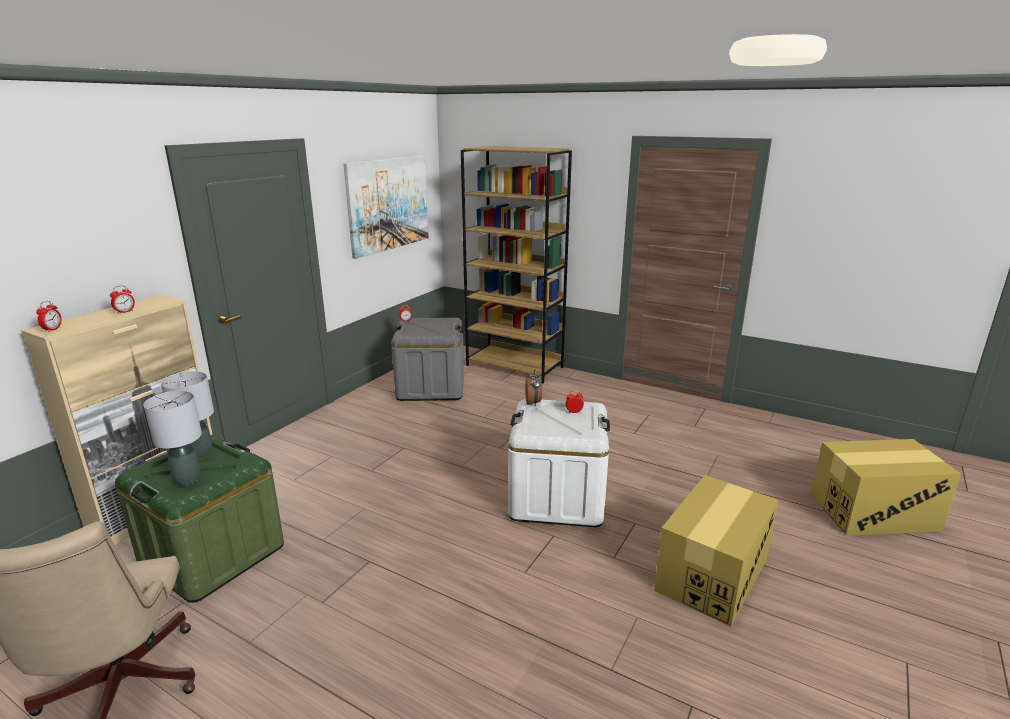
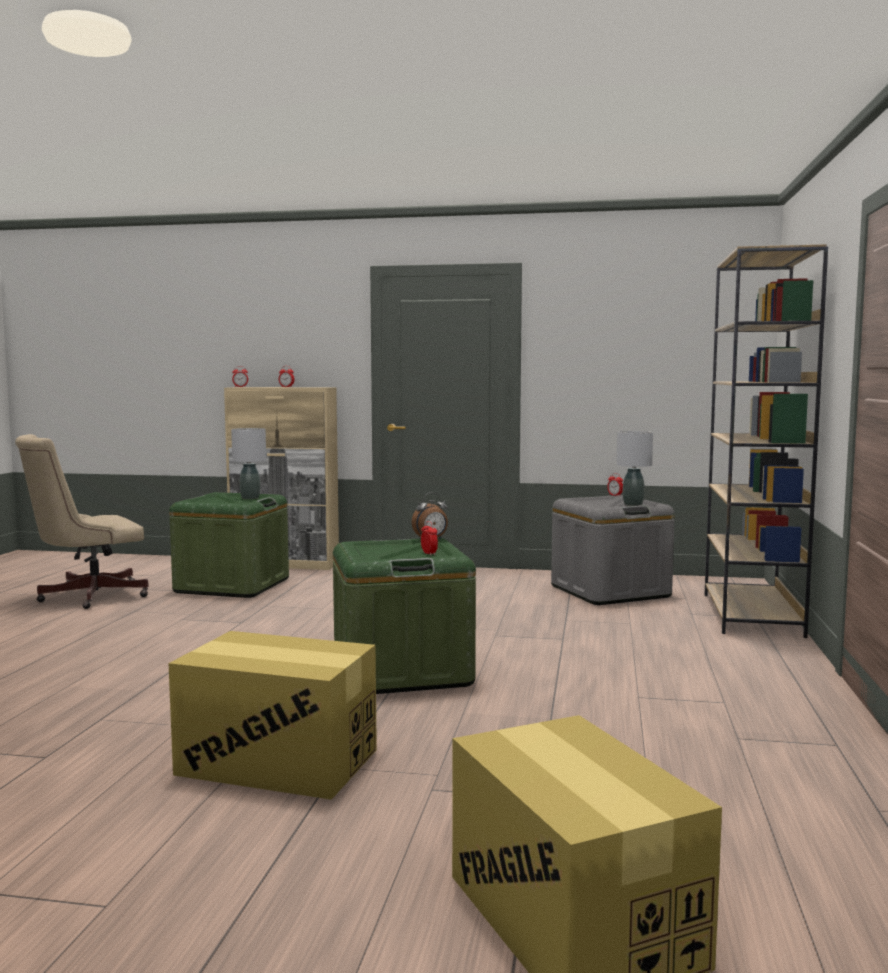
camera: 70 degrees right, 15 degrees down
grey table lamp [144,391,202,486] -> grey table lamp moved to [616,431,653,506]
picture [343,156,429,259] -> none
white storage box [508,399,610,527] -> green storage box [333,538,476,694]

